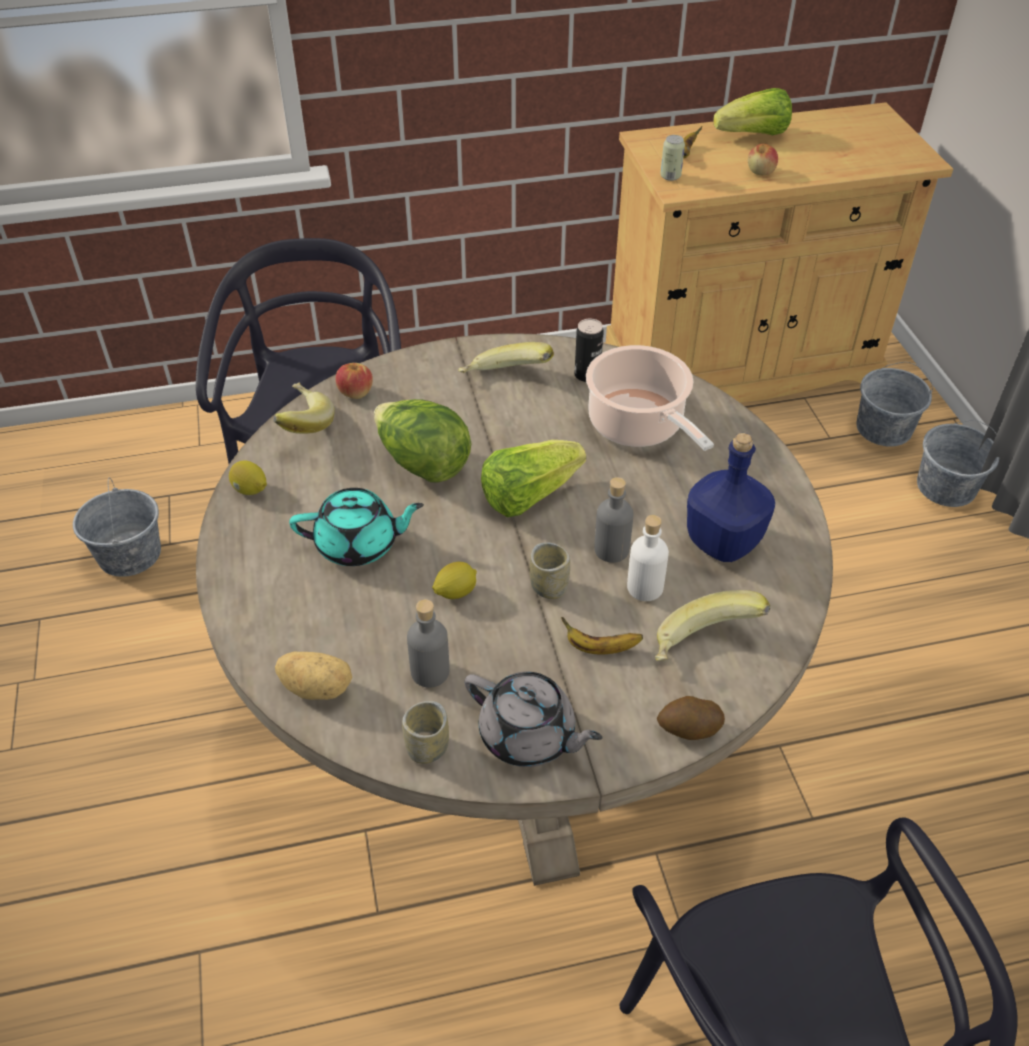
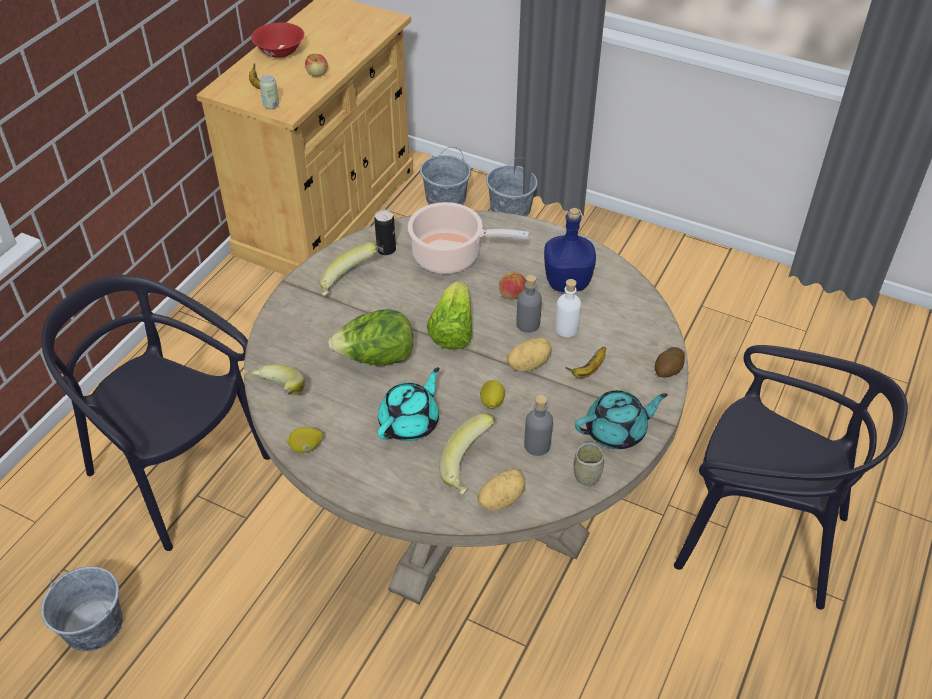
camera: 50 degrees left, 0 degrees up
apple [335,363,373,399] -> apple moved to [499,272,526,299]
grey teapot [464,671,602,767] -> turquoise teapot [575,390,668,449]
cup [530,542,570,599] -> potato [507,337,552,371]
banana [655,590,770,661] -> banana moved to [439,414,495,495]
lettuce [713,88,792,135] -> red bowl [251,22,304,58]

